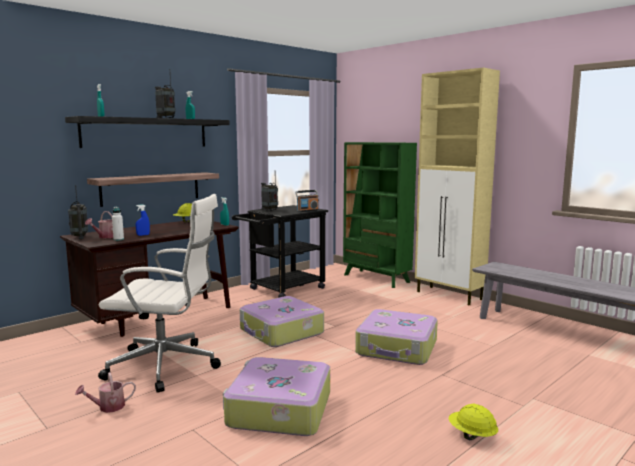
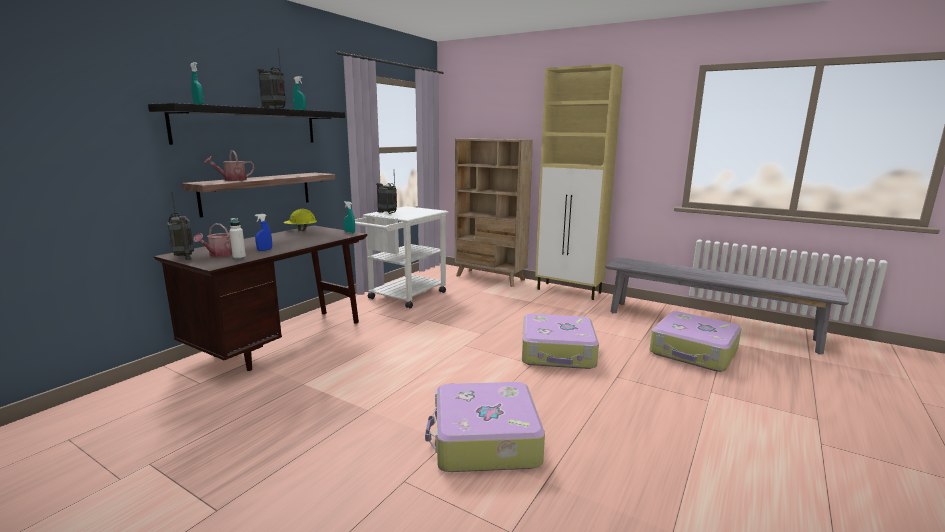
camera: 15 degrees left, 5 degrees up
watering can [75,372,136,413] -> watering can moved to [204,150,254,181]
white office chair [98,194,221,393] -> none
black cart [232,205,328,297] -> white cart [355,206,449,308]
suitcase [240,296,324,347] -> suitcase moved to [650,311,741,372]
radio [295,190,319,212] -> none
green bookcase [343,142,417,288] -> beige bookcase [455,138,533,287]
yellow hard hat [449,404,498,440] -> none

